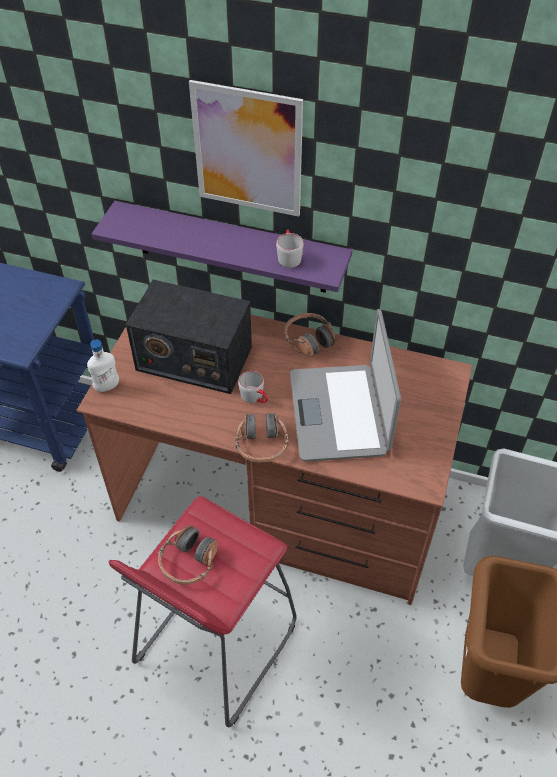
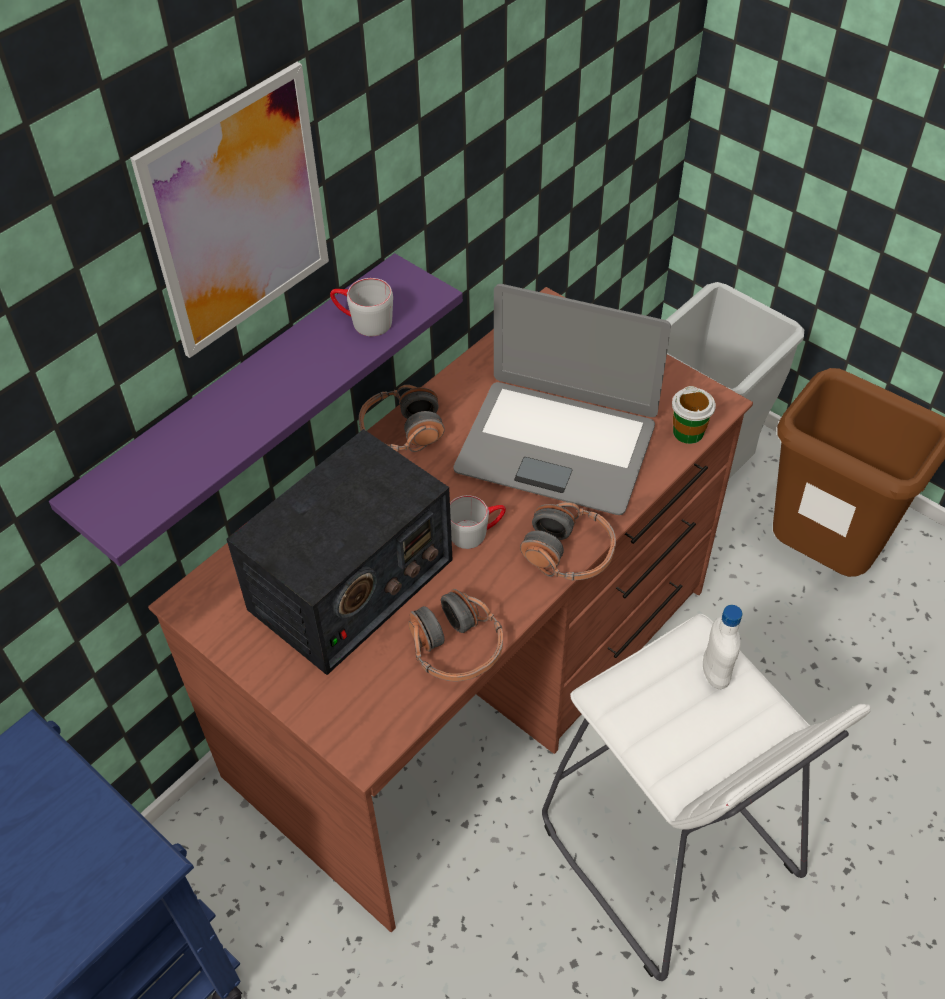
camera: 65 degrees left, 0 degrees up
white bottle [87,339,119,392] -> white bottle moved to [703,605,742,689]
red stool [108,496,297,727] -> white stool [542,614,871,981]
headphones [158,525,218,585] -> headphones moved to [408,589,503,681]
none -> cup [672,386,716,444]

